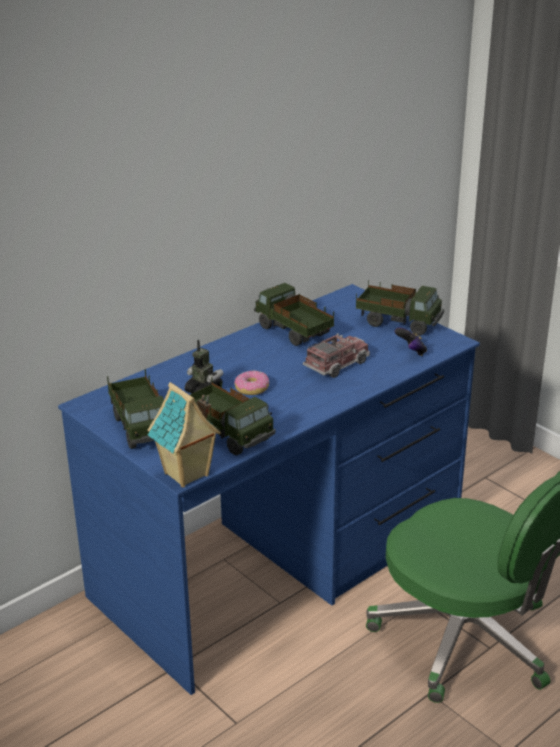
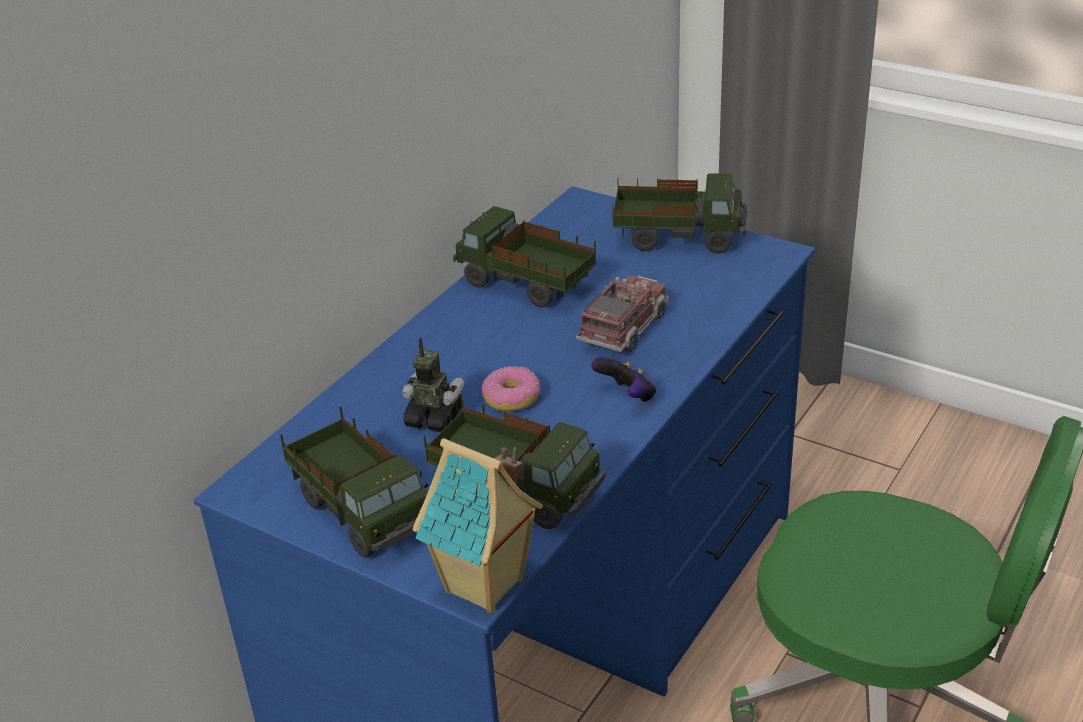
camera: 15 degrees left, 5 degrees up
game controller [395,327,427,356] -> game controller moved to [591,357,656,402]

